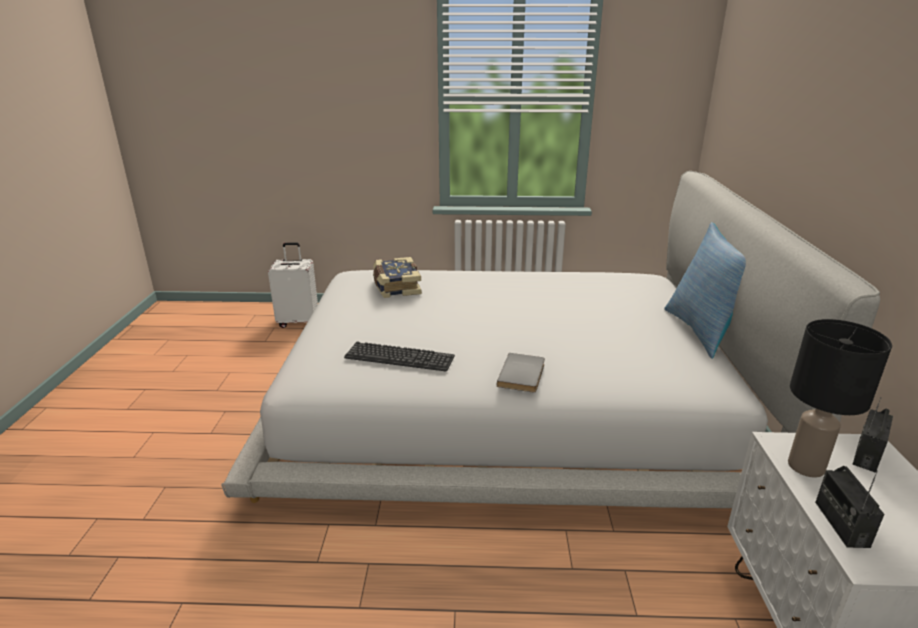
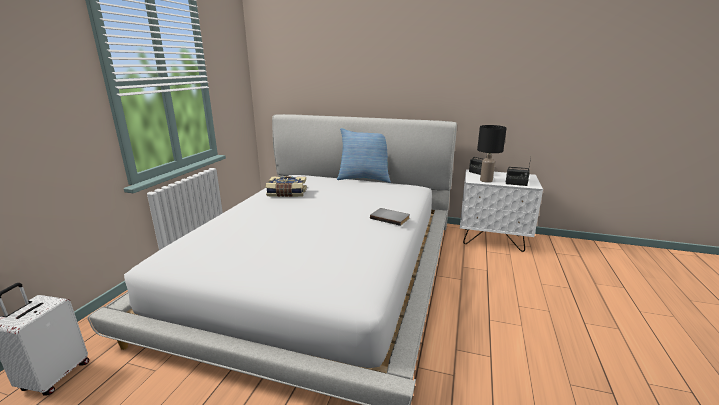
camera: 75 degrees left, 5 degrees down
keyboard [344,342,455,372] -> none
book [373,257,422,298] -> book moved to [266,176,307,197]

